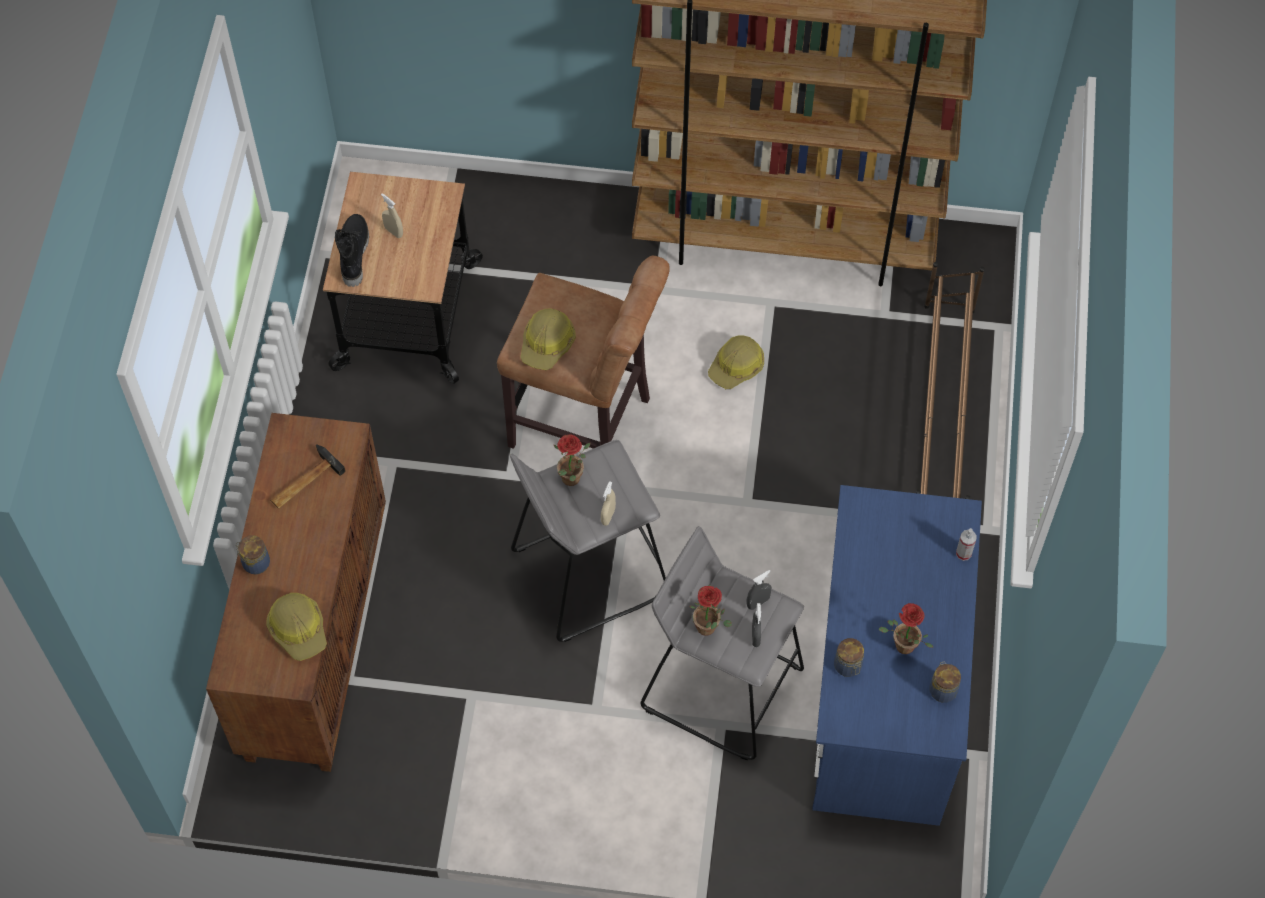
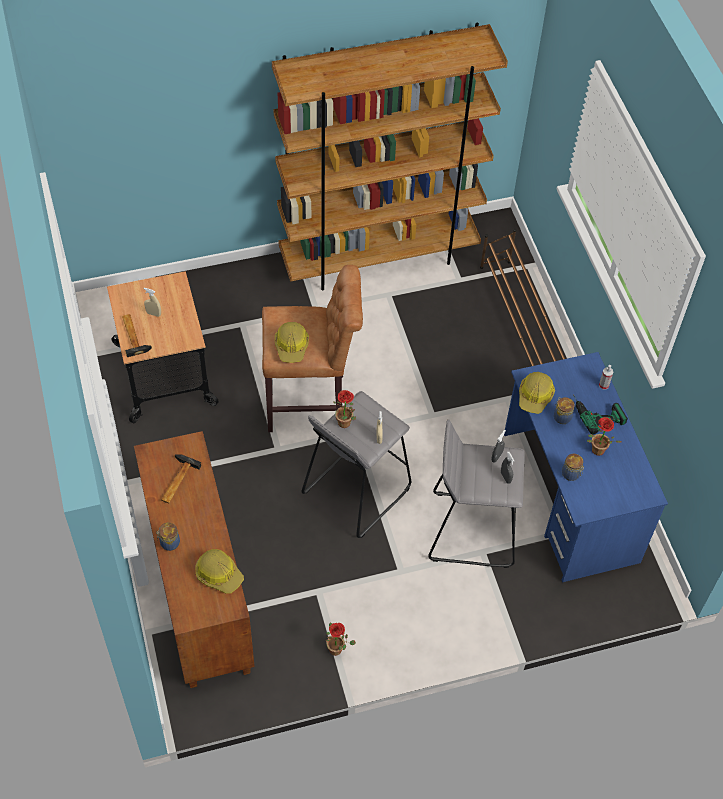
camera: 25 degrees left, 5 degrees down
black boot [335,214,369,287] -> hammer [122,314,152,357]
potted plant [690,584,732,636] -> potted plant moved to [326,622,356,656]
hard hat [708,336,764,389] -> hard hat moved to [519,372,555,414]
jar [929,661,961,703] -> jar moved to [554,397,575,424]
none -> power drill [573,394,628,435]

